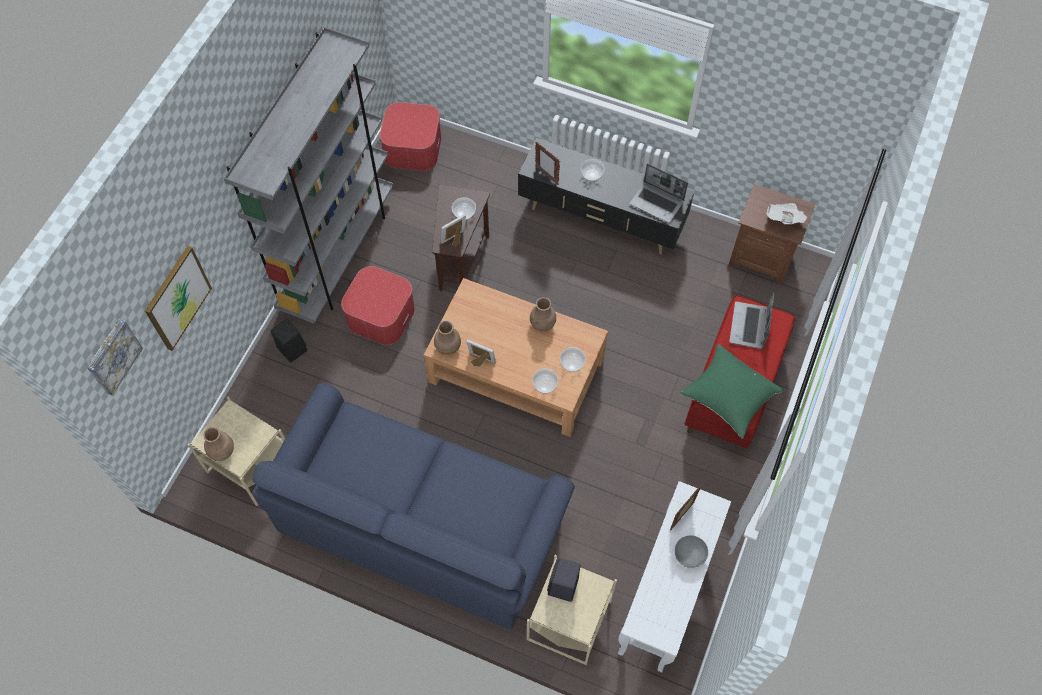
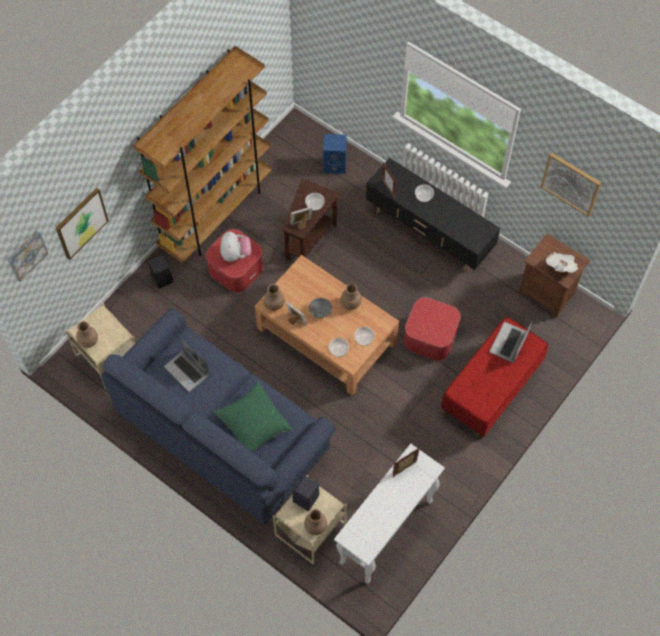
camera: 15 degrees right, 0 degrees up
grey bookcase [224,27,393,324] -> brown bookcase [133,46,272,263]
ottoman [380,102,441,171] -> ottoman moved to [404,297,461,361]
laptop [630,164,688,223] -> laptop moved to [164,339,210,392]
grey bowl [675,535,708,568] -> grey bowl moved to [309,298,332,318]
green pillow [680,344,783,439] -> green pillow moved to [213,381,292,452]
none -> plush toy [220,232,251,262]
none -> brown vase [304,509,327,535]
none -> blue speaker [323,134,347,174]
none -> picture [541,152,601,217]

